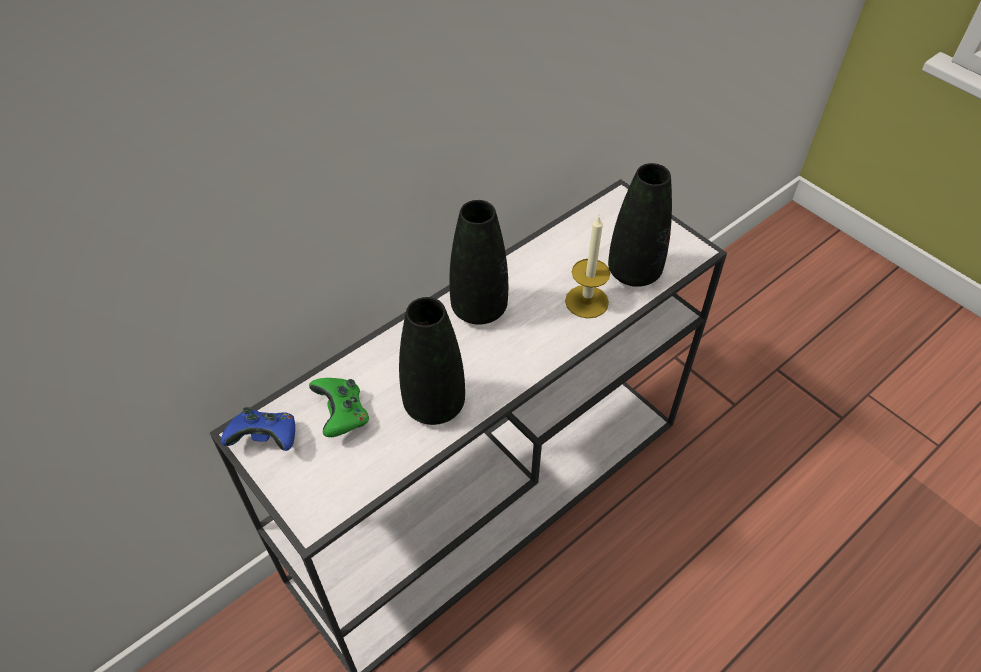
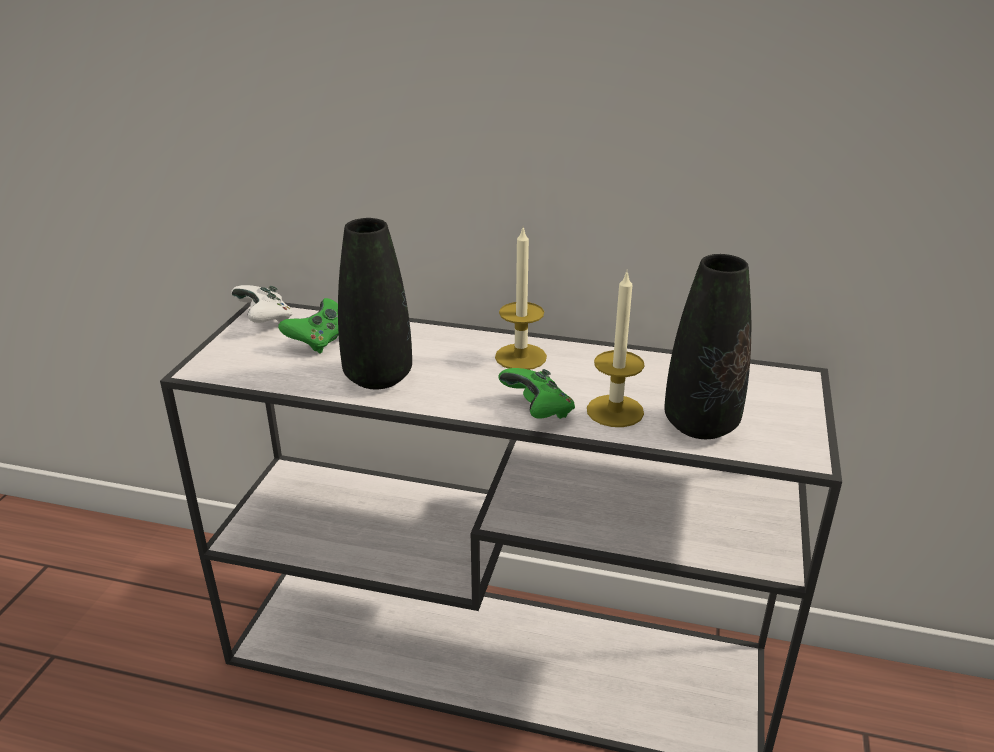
camera: 55 degrees right, 20 degrees down
blue game controller [221,407,295,451] -> white game controller [231,285,293,323]
black vase [449,200,508,325] -> candle [495,228,547,370]
none -> green game controller [498,368,575,419]

